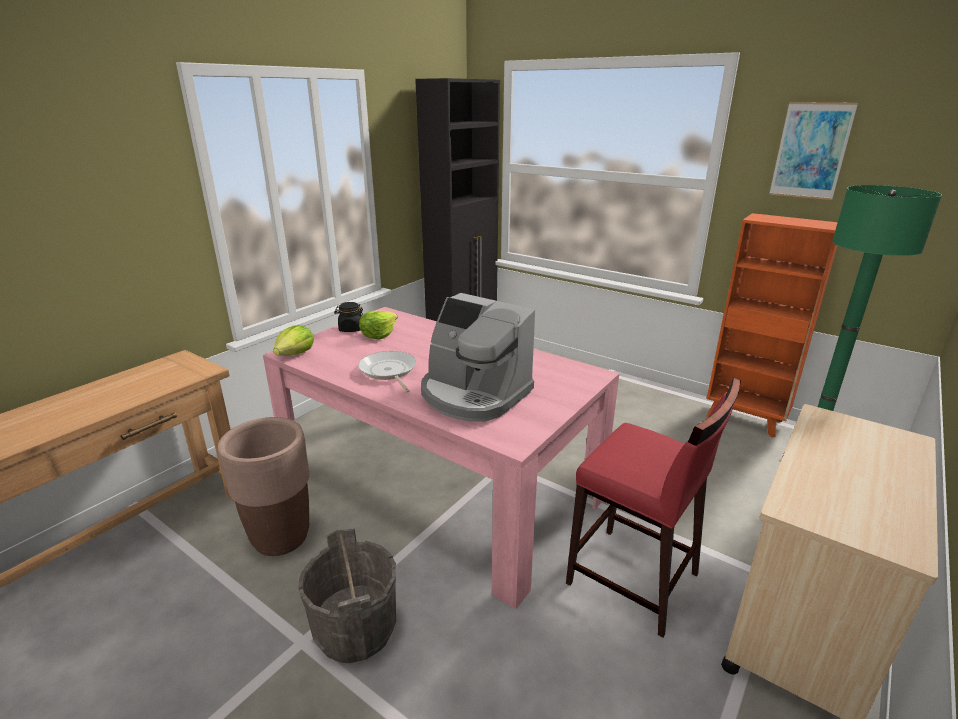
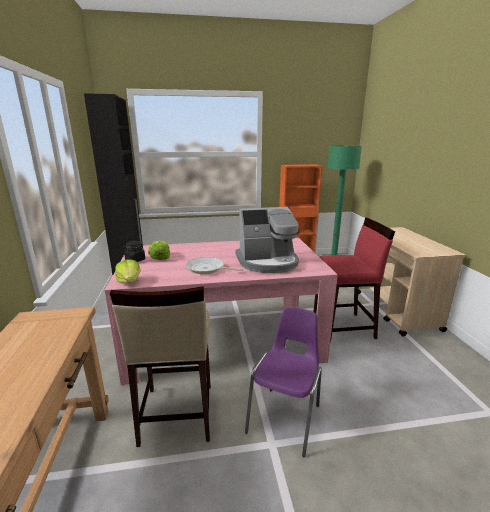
camera: 45 degrees left, 5 degrees down
brown planter [218,417,309,556] -> beige stool [110,286,211,447]
grey bucket [299,529,396,663] -> purple chair [245,307,322,457]
picture [769,102,858,200] -> none

